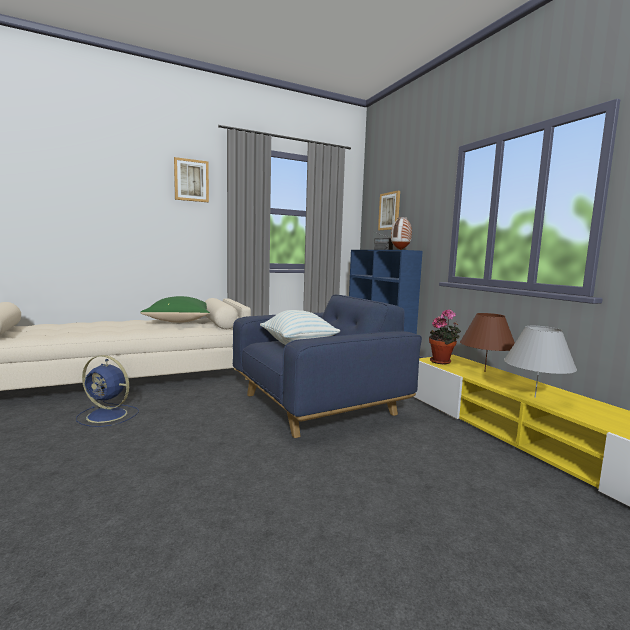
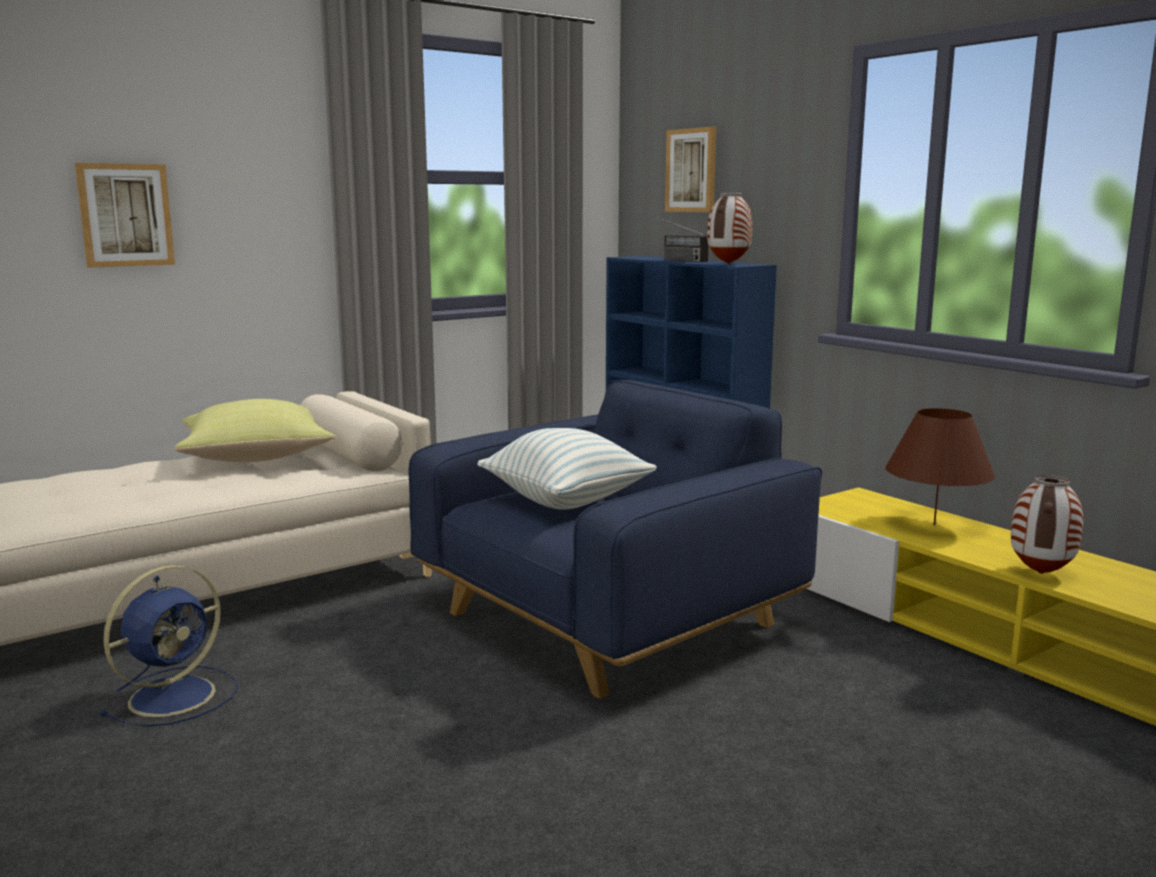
camera: 10 degrees left, 5 degrees up
blue fan [76,355,139,427] -> blue fan turned 60 degrees counterclockwise [99,565,238,727]
green pillow [141,296,210,323] -> yellow pillow [174,399,336,462]
picture [174,157,209,202] -> picture moved to [75,163,175,268]
potted plant [429,309,461,364] -> none
grey table lamp [504,326,577,398] -> vase [1011,475,1083,574]

